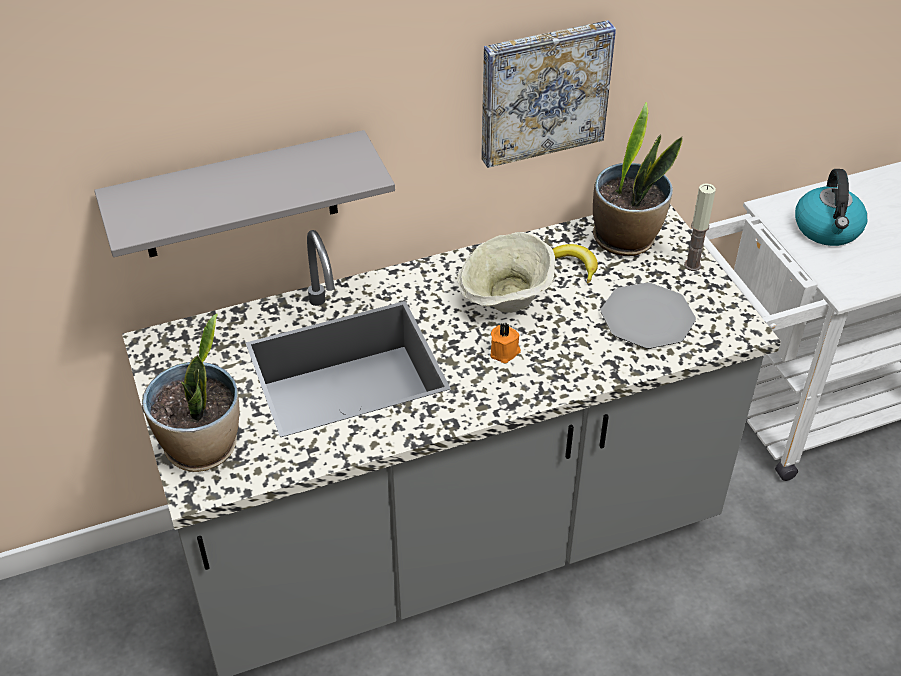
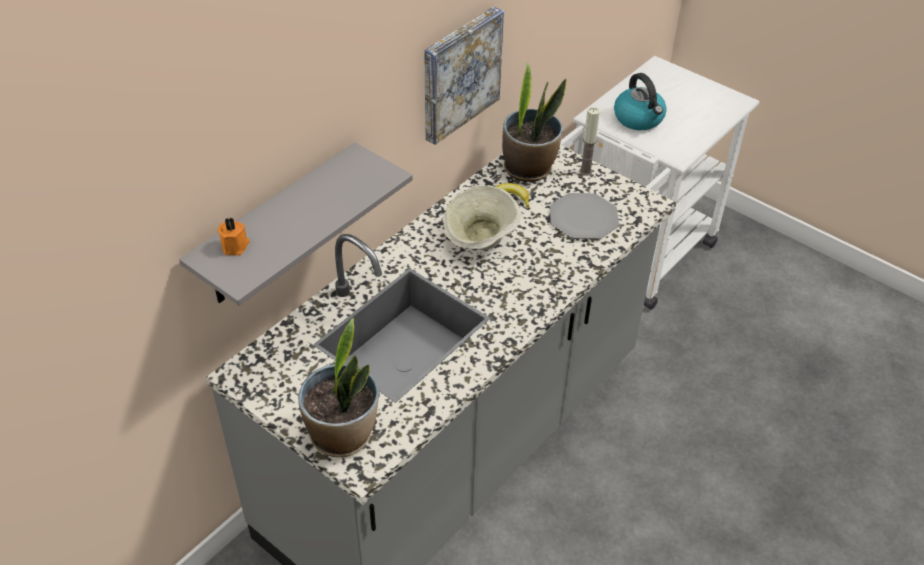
camera: 30 degrees left, 0 degrees up
orange candle [490,323,521,363] -> orange candle moved to [218,218,250,256]

